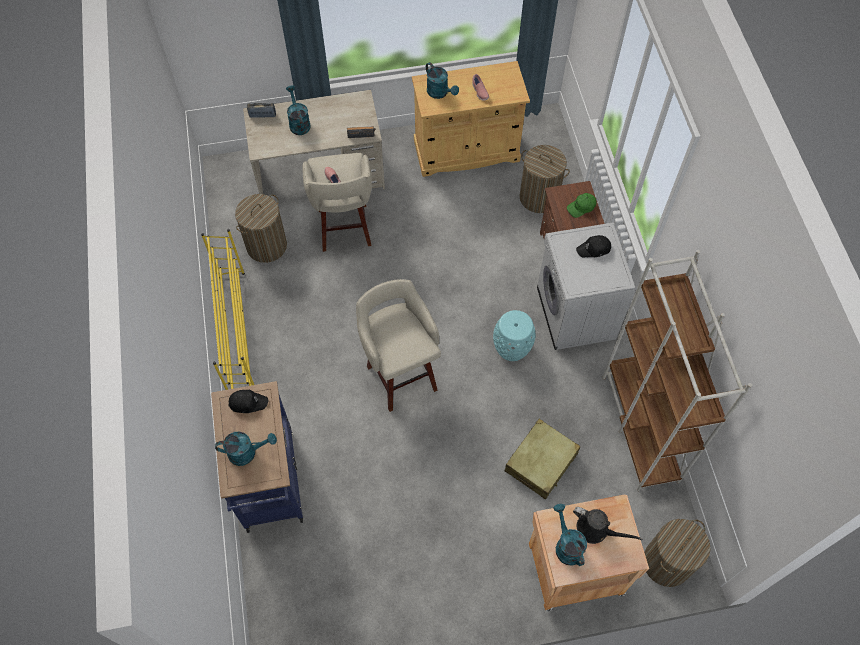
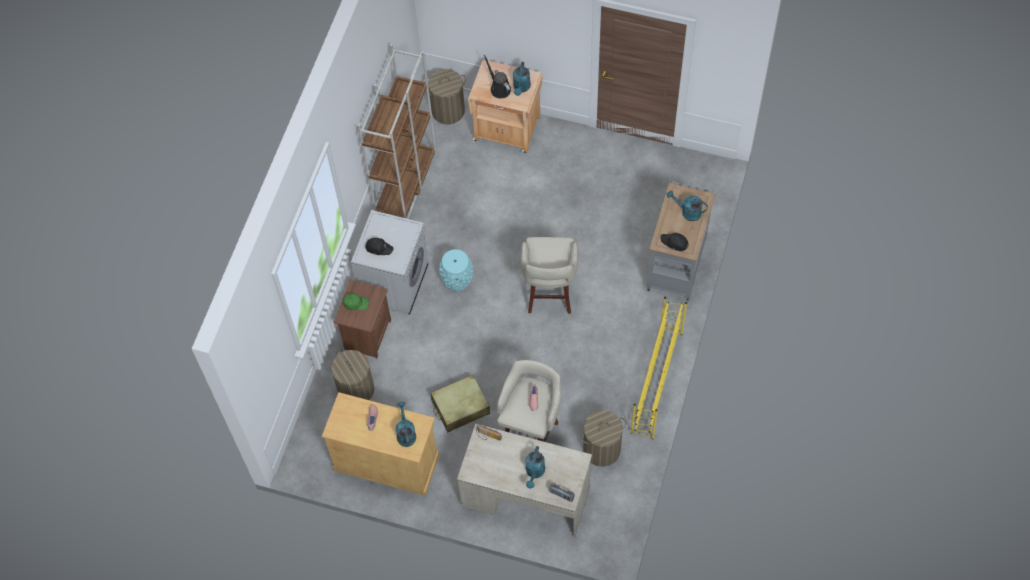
camera: 150 degrees left, 0 degrees up
blue cart [211,381,303,533] -> grey cart [647,180,715,301]
beige suitcase [505,419,581,499] -> beige suitcase moved to [431,375,490,432]

